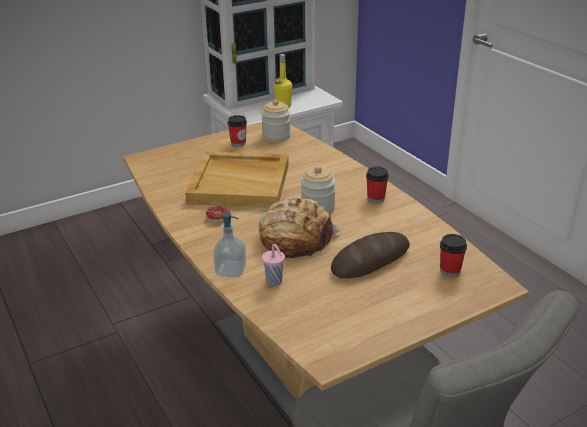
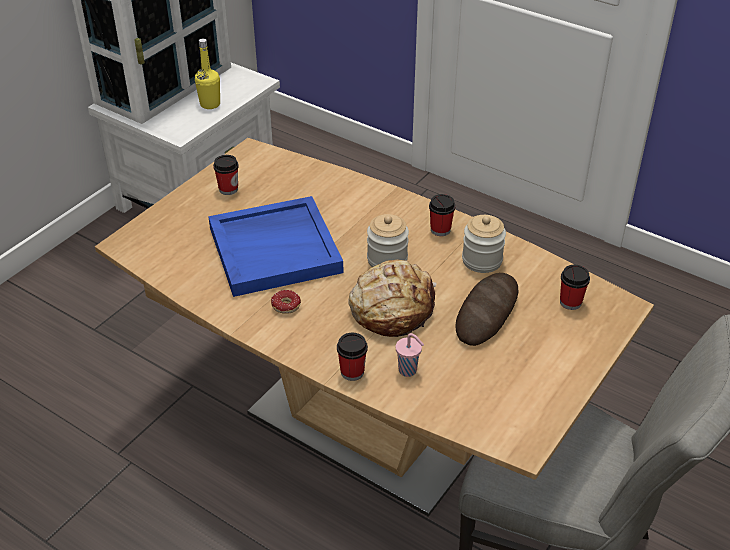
camera: 25 degrees left, 10 degrees up
beige tray [185,152,289,208] -> blue tray [208,196,343,297]
soap dispenser [213,212,246,278] -> cup [337,333,368,381]
jar [261,100,291,142] -> jar moved to [462,215,506,273]

